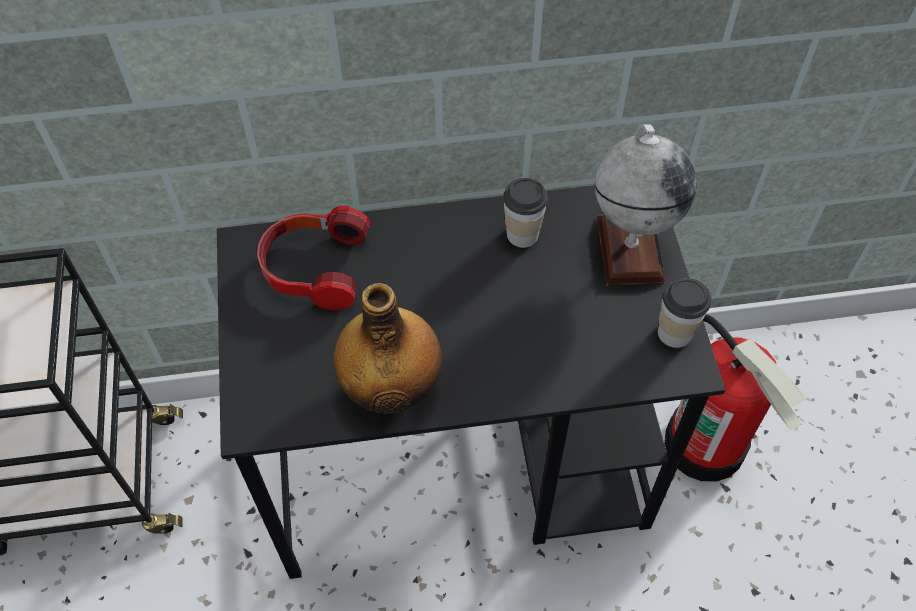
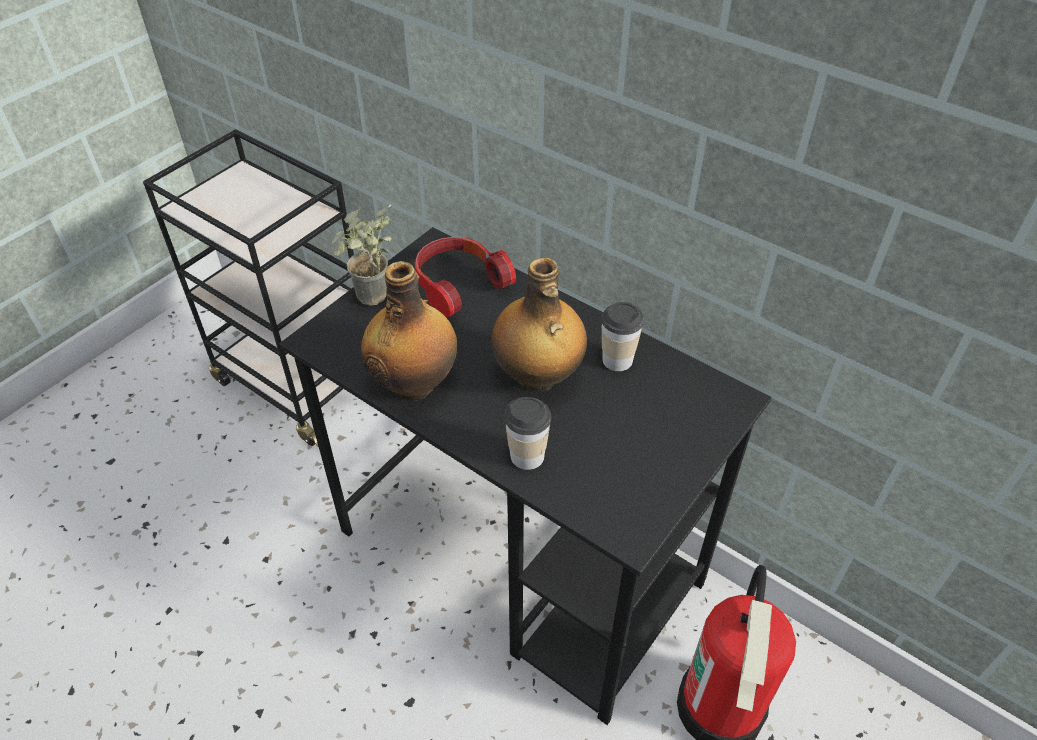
camera: 45 degrees right, 10 degrees down
globe [595,124,697,286] -> none
cup [658,278,711,348] -> cup moved to [504,397,551,470]
none -> potted plant [332,204,392,306]
none -> bottle [492,258,587,392]

